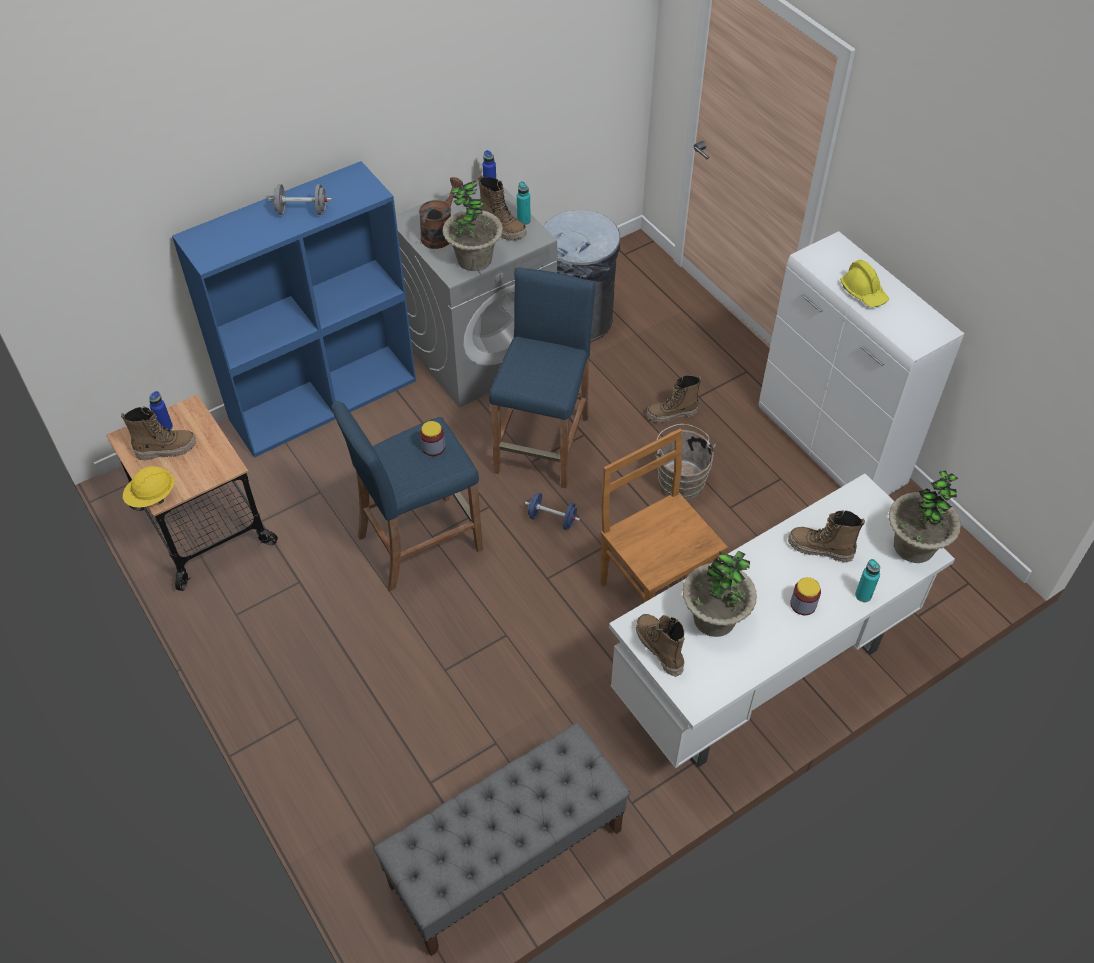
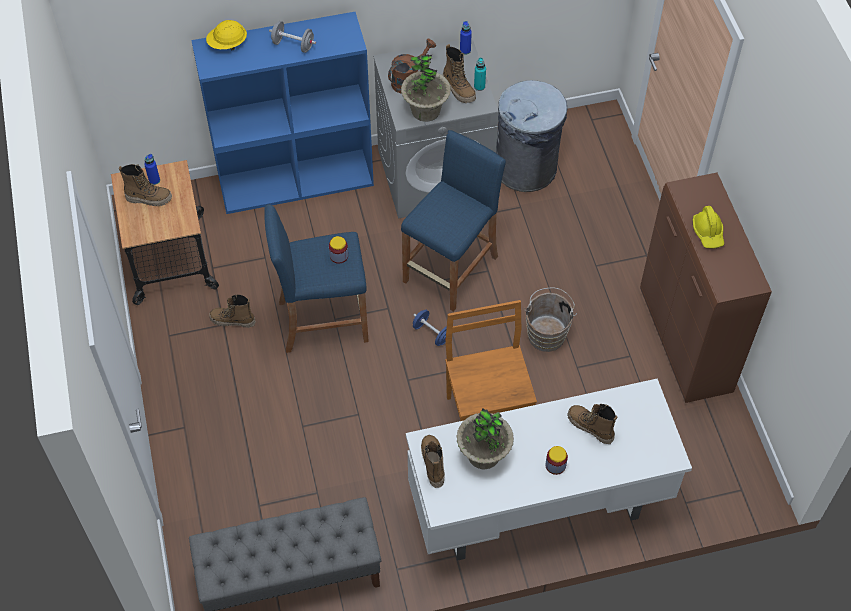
camera: 20 degrees right, 5 degrees up
yellow hard hat [123,466,174,508] -> yellow hard hat moved to [206,20,247,51]
boot [646,375,702,423] -> boot moved to [209,294,256,328]
white cabinet [759,231,964,495] -> brown cabinet [640,173,772,403]
turquoise bottle [855,559,880,602] -> none
potted plant [889,470,961,563] -> none

